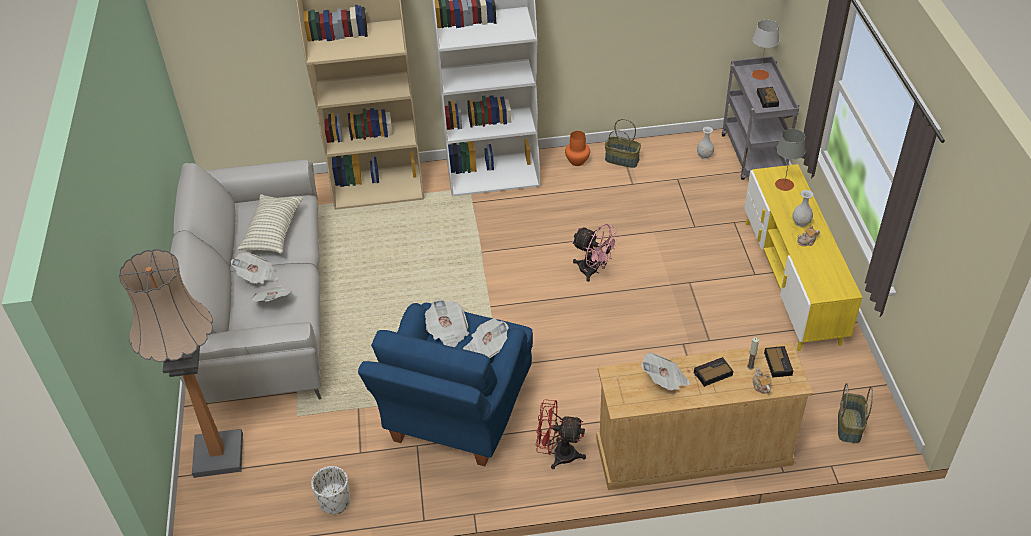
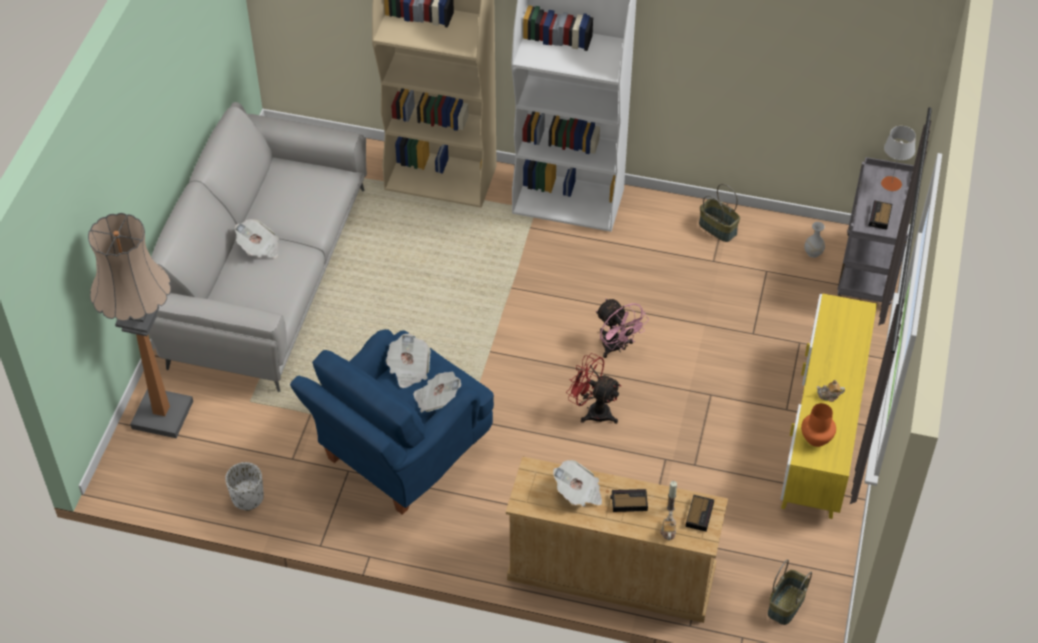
camera: 20 degrees right, 5 degrees up
pillow [237,195,303,254] -> none
newspaper [250,285,292,302] -> none
red fan [536,399,586,469] -> red fan moved to [566,353,621,424]
orange vase [565,131,590,166] -> orange vase moved to [801,403,836,447]
grey table lamp [775,129,805,191] -> none
white vase [792,190,814,227] -> none

